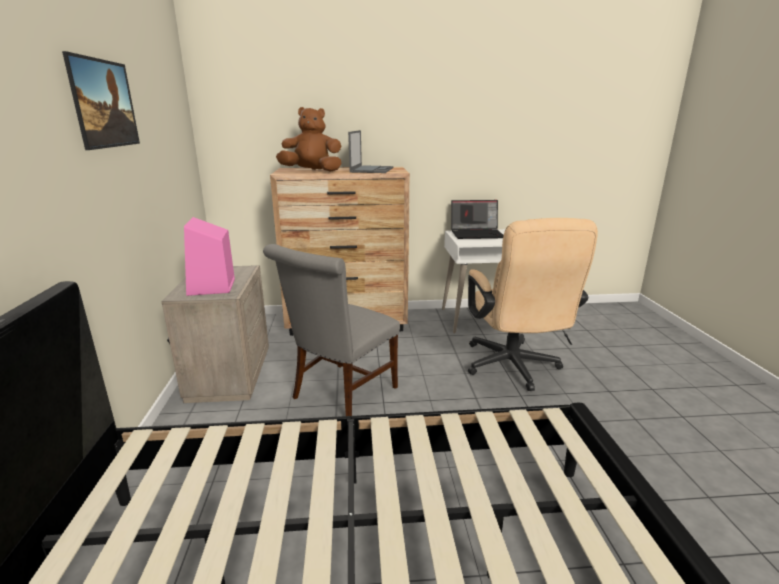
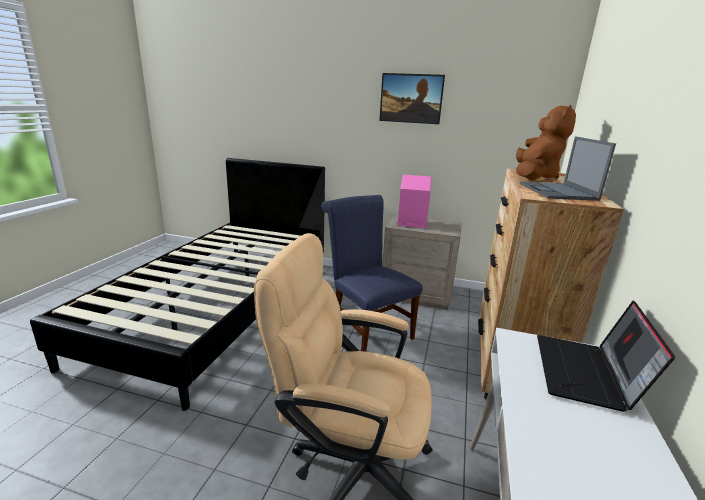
camera: 110 degrees right, 0 degrees up
grey chair [263,244,400,416] -> blue chair [321,195,423,352]
laptop [348,130,393,173] -> laptop turned 60 degrees clockwise [520,136,616,201]

